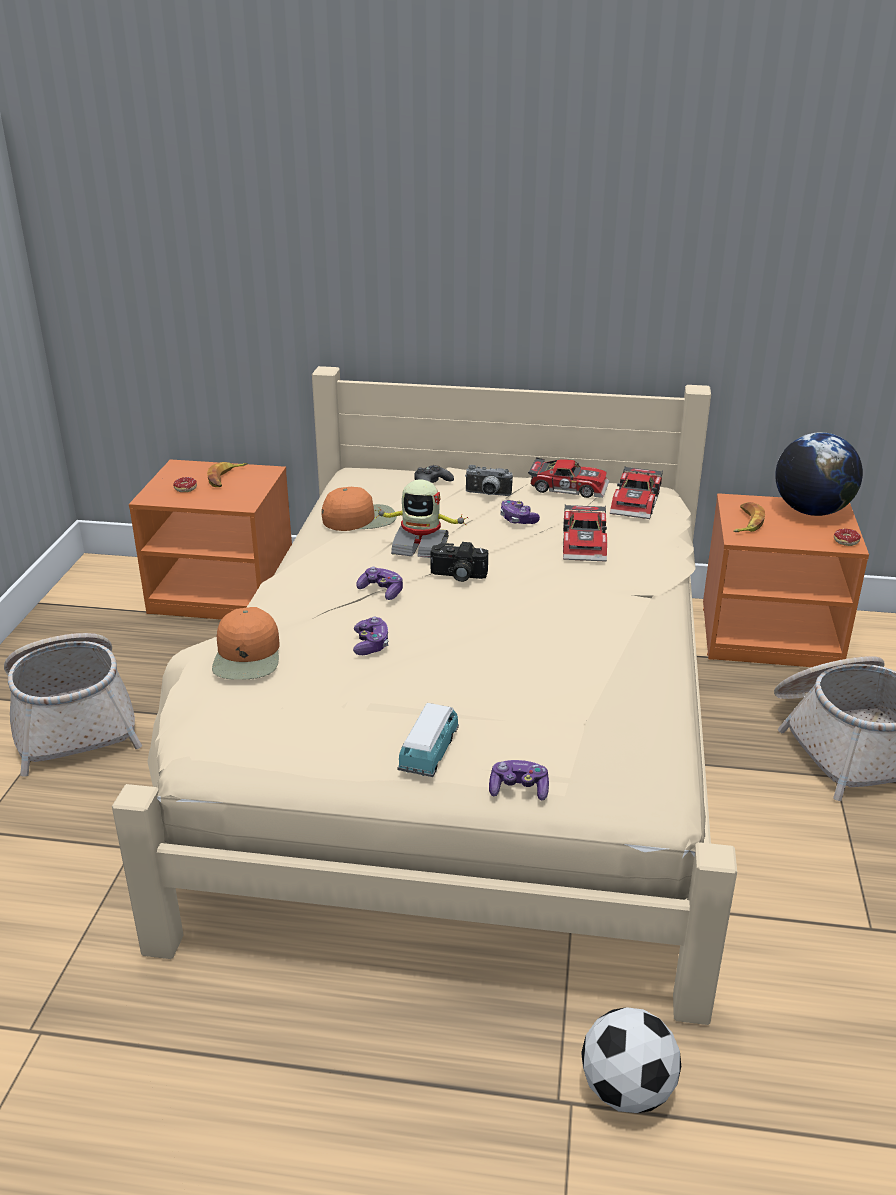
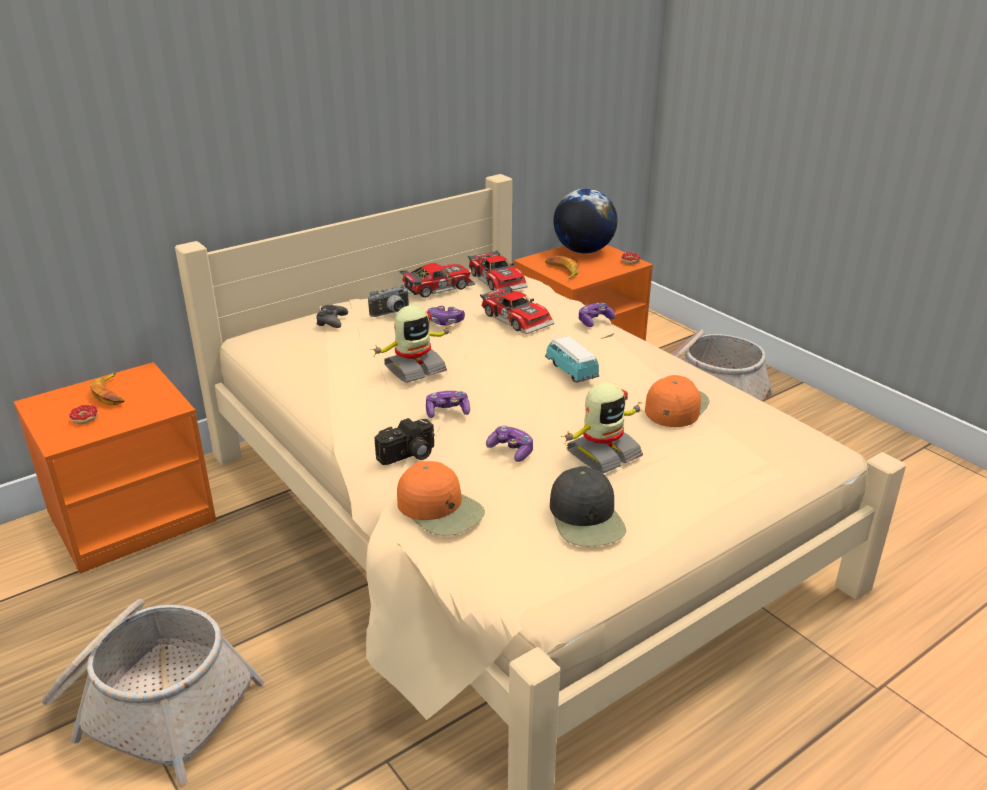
camera: 45 degrees left, 0 degrees up
orange cap [321,487,397,531] -> orange cap moved to [645,375,709,427]
toy car [397,703,459,777] -> toy car moved to [545,336,599,383]
camera [430,542,488,582] -> camera moved to [374,418,435,465]
game controller [489,760,549,801] -> game controller moved to [579,303,615,327]
football [581,1007,681,1113] -> none
none -> black cap [550,466,626,546]
none -> toy robot [561,382,643,473]

